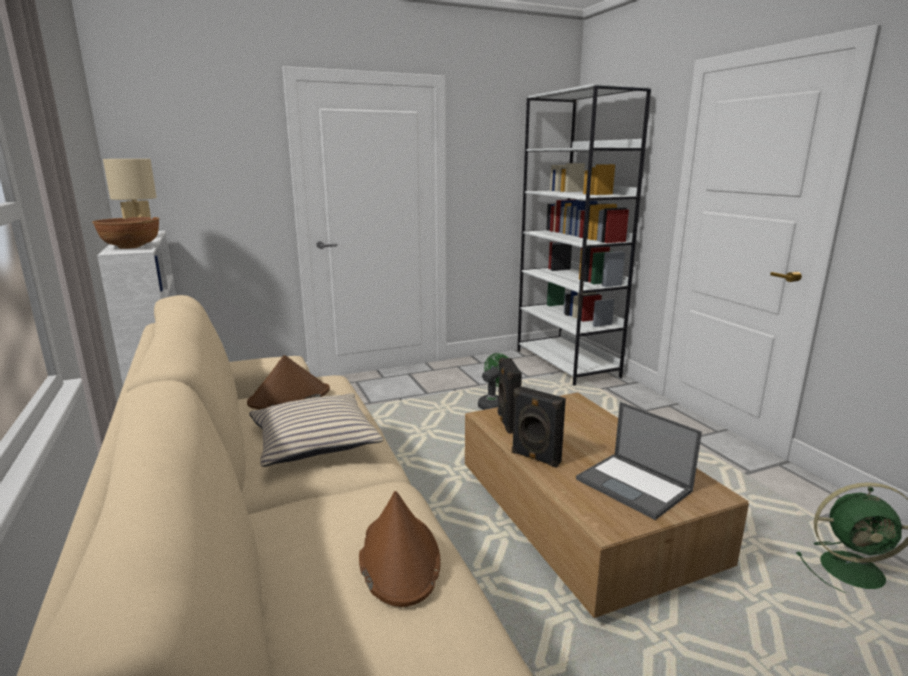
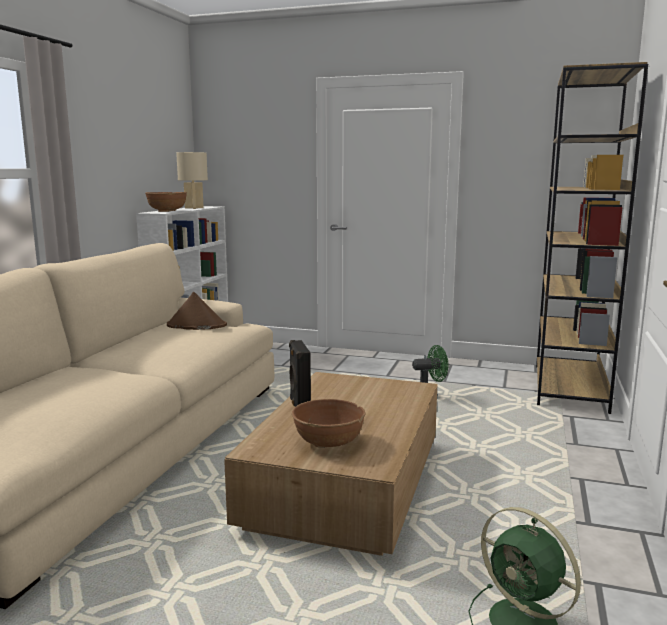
camera: 40 degrees right, 5 degrees down
beige pillow [249,393,383,467] -> none
brown hat [359,491,440,607] -> none
black speaker [498,357,522,434] -> none
white bookcase [517,84,651,386] -> brown bookcase [536,62,648,414]
laptop [576,402,702,520] -> brown bowl [292,399,365,448]

